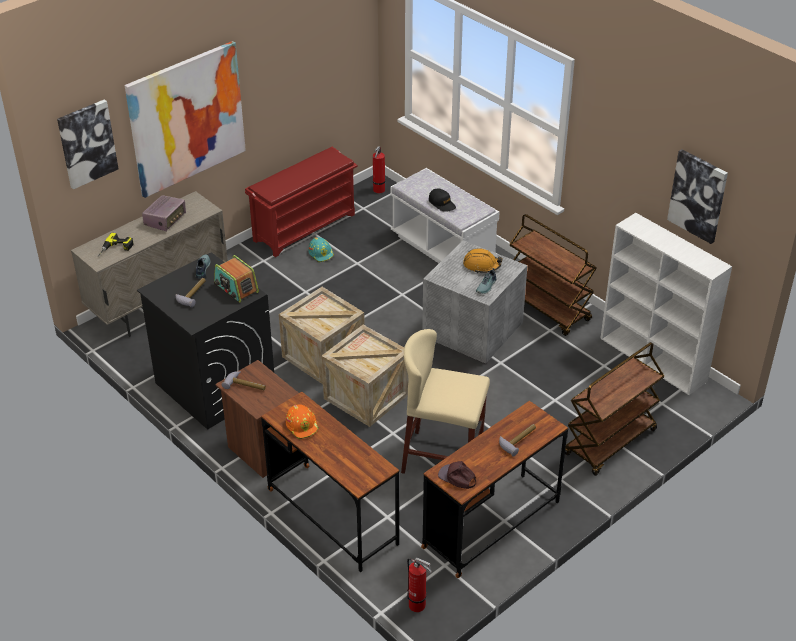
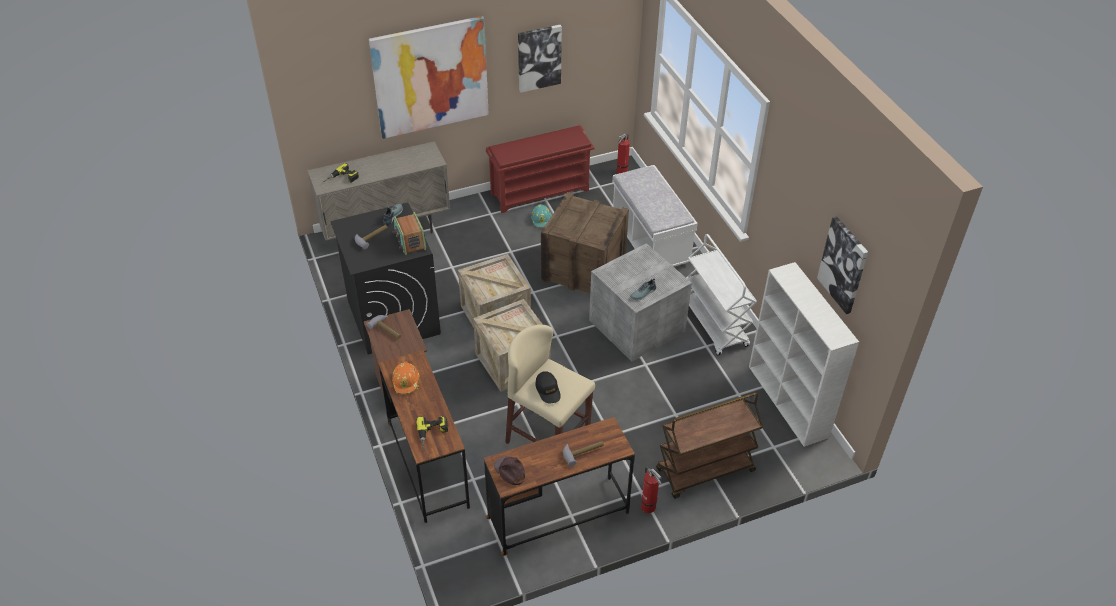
camera: 20 degrees right, 5 degrees up
picture [57,99,118,189] -> picture moved to [518,25,562,93]
radio [142,195,186,231] -> none
fire extinguisher [407,558,432,612] -> fire extinguisher moved to [641,467,662,513]
black cap [429,188,456,212] -> black cap moved to [535,371,561,404]
orange hard hat [463,249,503,273] -> none
brown cart [509,214,597,336] -> white cart [686,234,757,355]
none -> power drill [416,416,448,451]
none -> crate [541,192,629,293]

